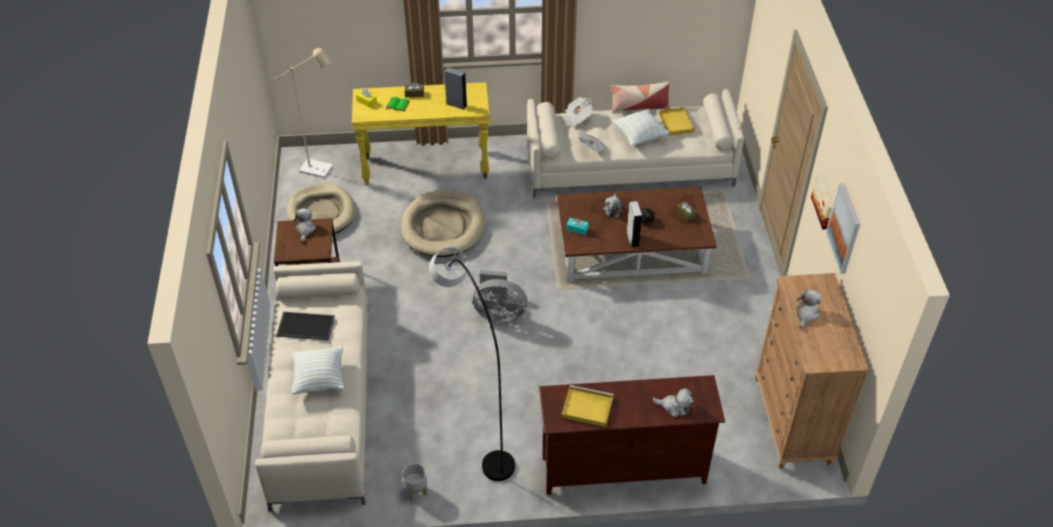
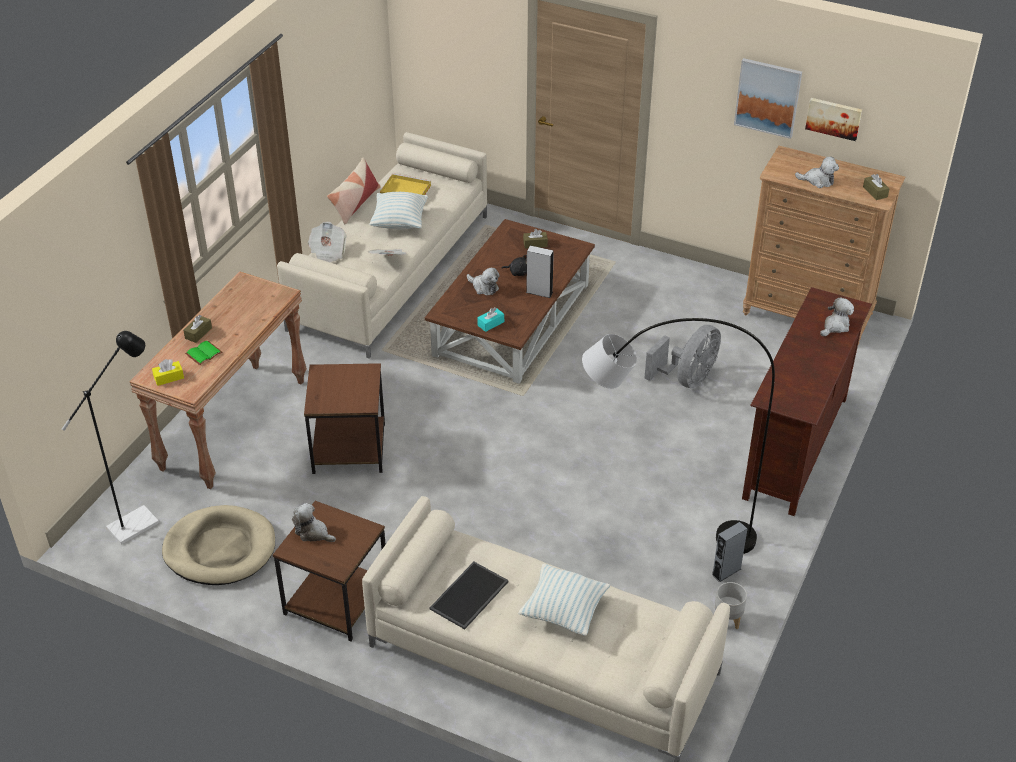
camera: 60 degrees left, 5 degrees down
beige floor lamp [274,47,333,178] -> black floor lamp [62,331,159,545]
yellow console table [352,82,490,185] -> brown console table [130,272,307,489]
beige dog bed [401,190,485,257] -> brown side table [304,363,385,474]
grey speaker [444,67,467,109] -> grey speaker moved to [712,522,748,582]
grey fan [472,270,528,322] -> grey fan moved to [644,325,721,388]
yellow tray [561,385,614,427] -> none
plush toy [796,289,822,328] -> plush toy turned 135 degrees clockwise [795,156,839,188]
picture [811,175,833,230] -> picture moved to [805,98,862,141]
none -> brown tissue box [863,174,890,200]

